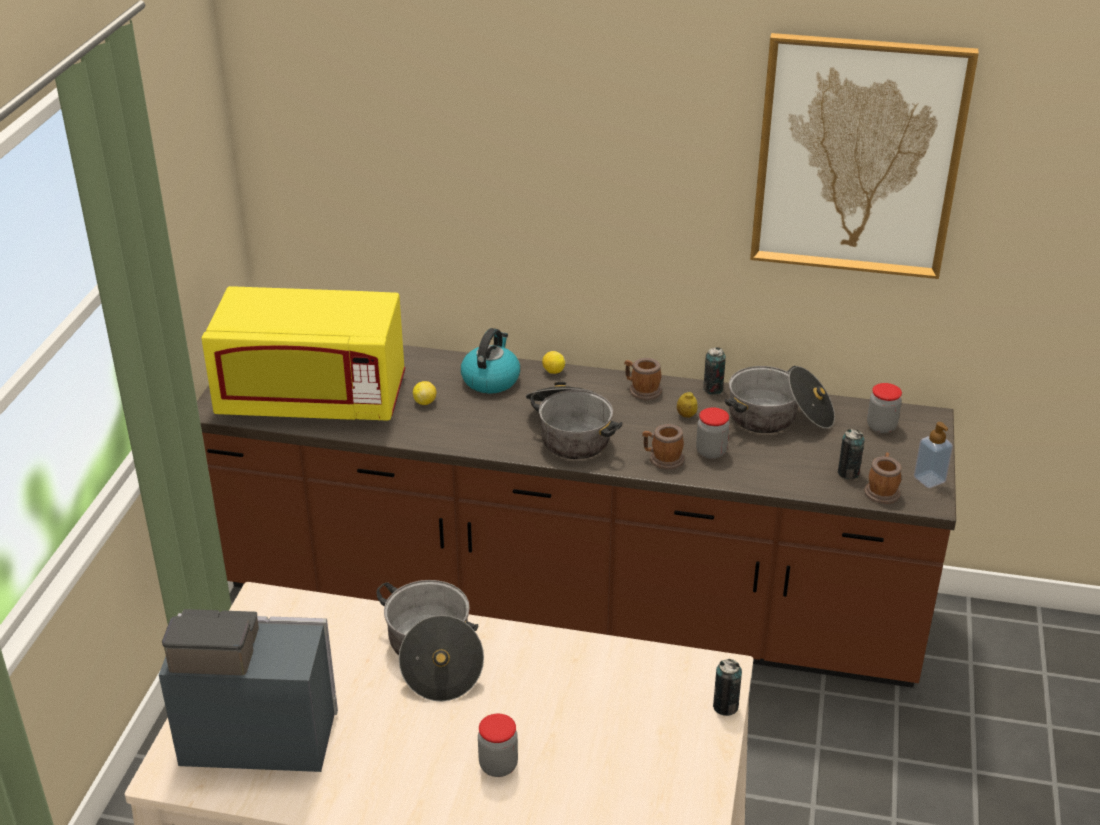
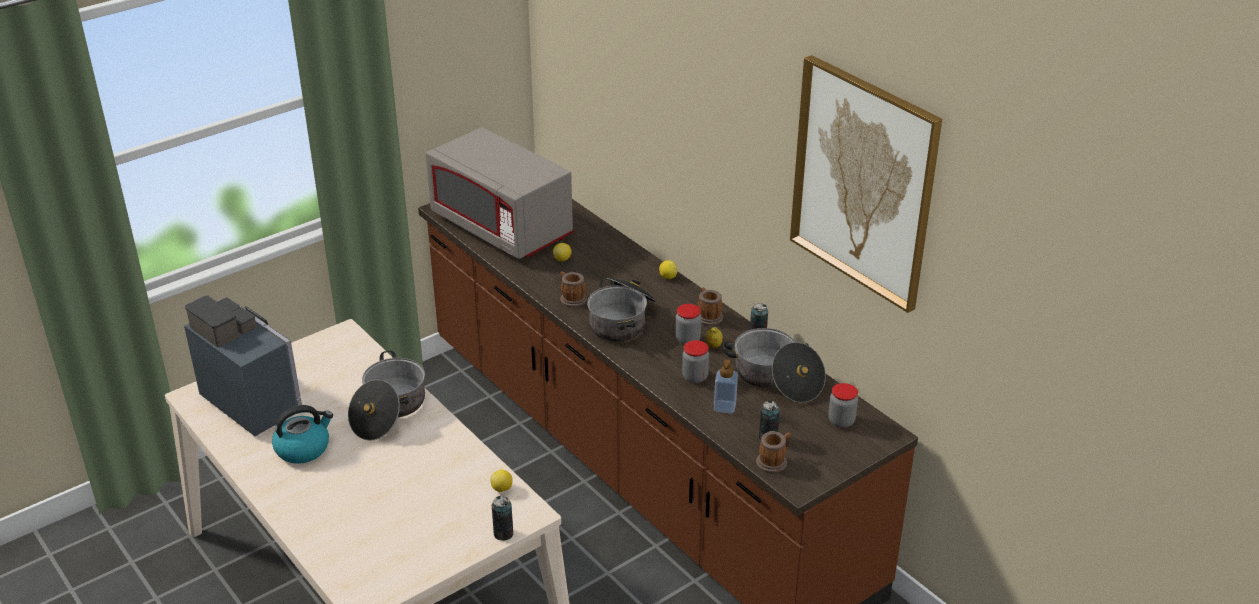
camera: 40 degrees right, 0 degrees up
yellow microwave [201,286,405,421] -> grey microwave [426,127,574,259]
kettle [461,328,520,393] -> kettle moved to [272,405,333,464]
jar [478,714,518,777] -> jar moved to [675,304,701,345]
mug [642,424,684,470] -> mug moved to [560,271,587,307]
soap dispenser [914,422,953,488] -> soap dispenser moved to [714,359,738,414]
none -> lemon [490,470,513,492]

